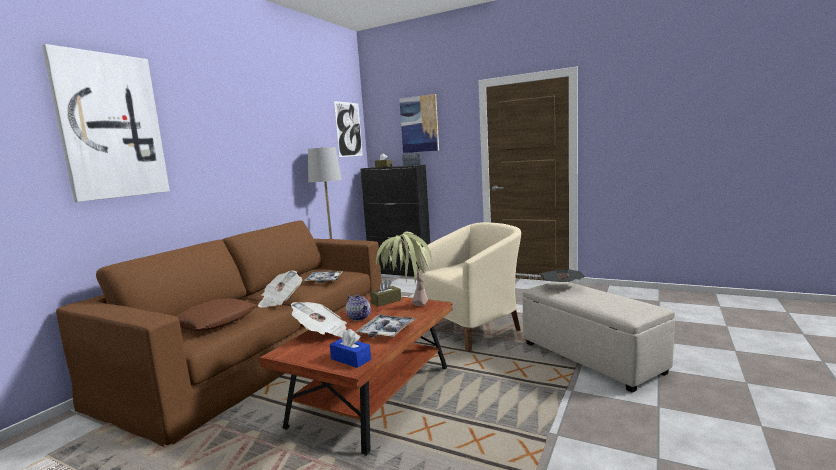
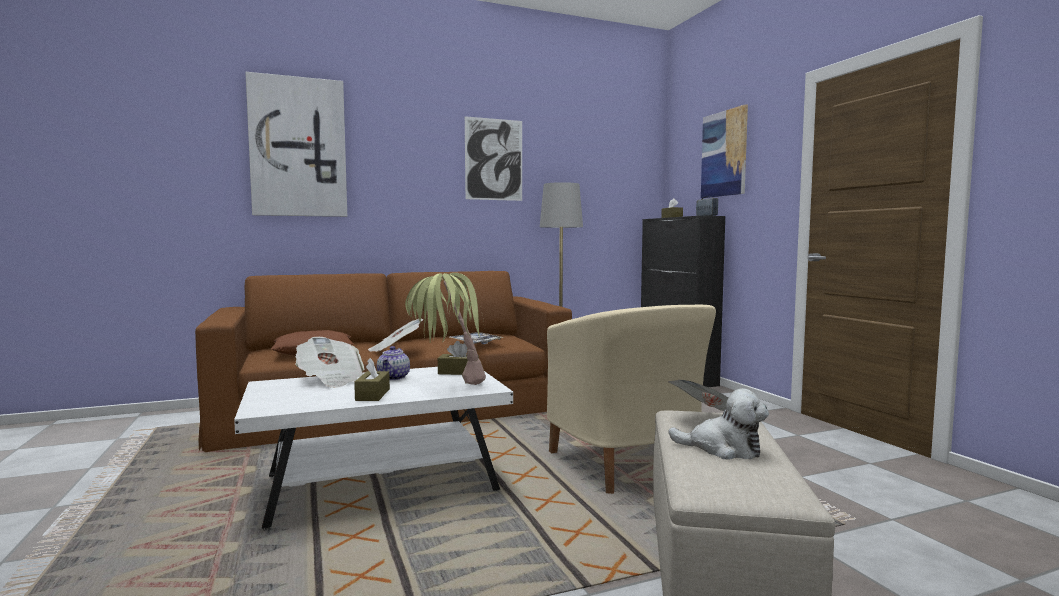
camera: 40 degrees right, 5 degrees down
brown coffee table [260,297,452,456] -> white coffee table [234,367,513,530]
blue tissue box [330,329,371,368] -> none
picture [334,101,363,157] -> picture moved to [465,116,522,201]
tray [356,315,415,337] -> brown tissue box [354,358,390,401]
beige armchair [418,222,521,352] -> beige armchair turned 60 degrees clockwise [547,305,716,494]
none -> plush toy [668,388,769,460]

